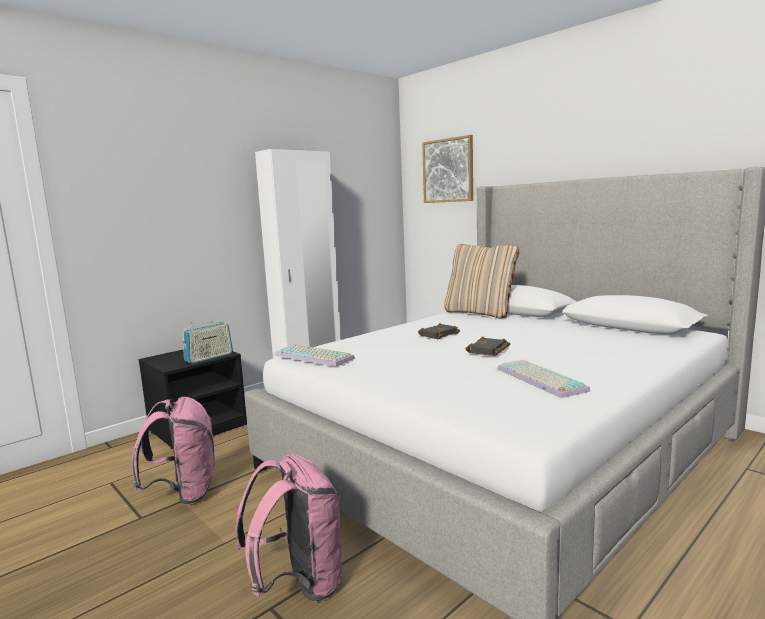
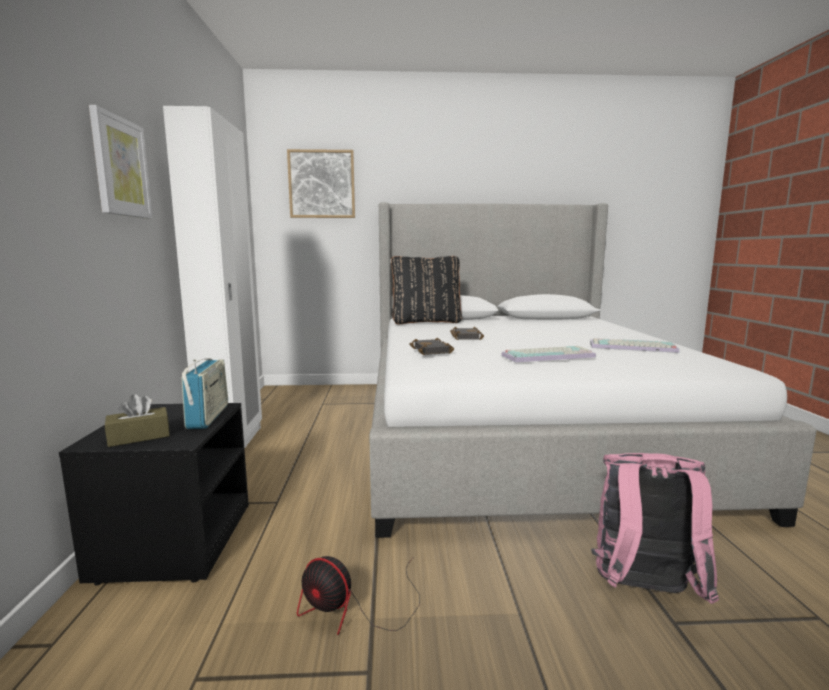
camera: 50 degrees left, 0 degrees up
pink backpack [132,397,215,505] -> fan [297,556,420,635]
keyboard [275,344,355,366] -> keyboard moved to [501,346,596,362]
beige pillow [444,244,519,319] -> black pillow [391,256,462,324]
black book [465,337,510,356] -> black book moved to [409,338,454,355]
none -> picture [89,105,153,219]
none -> brown tissue box [105,394,170,447]

